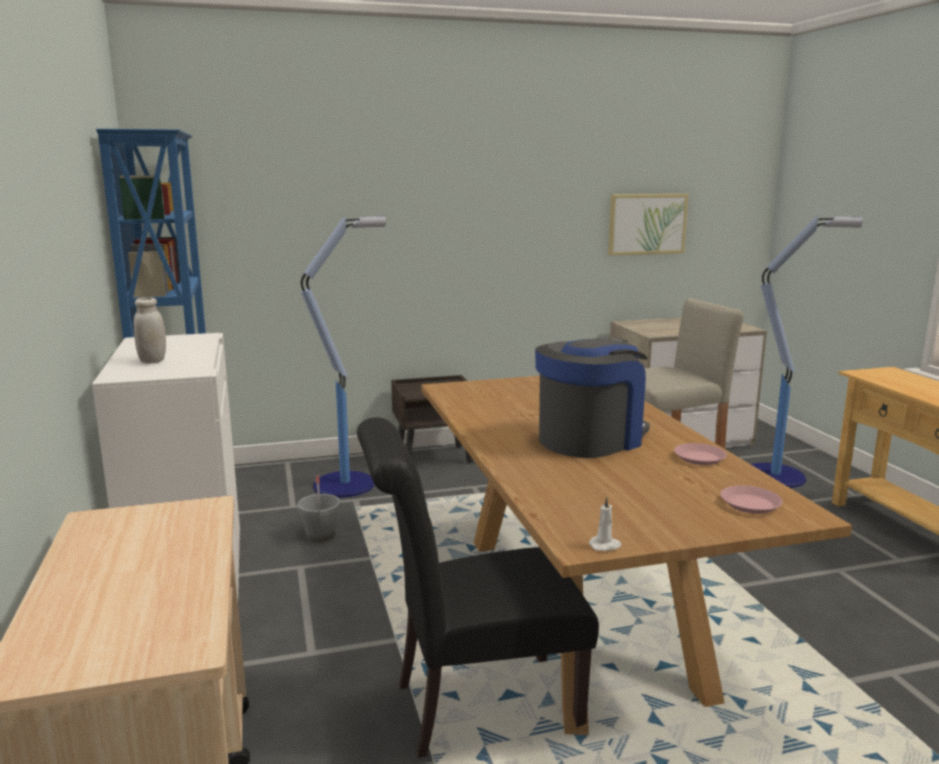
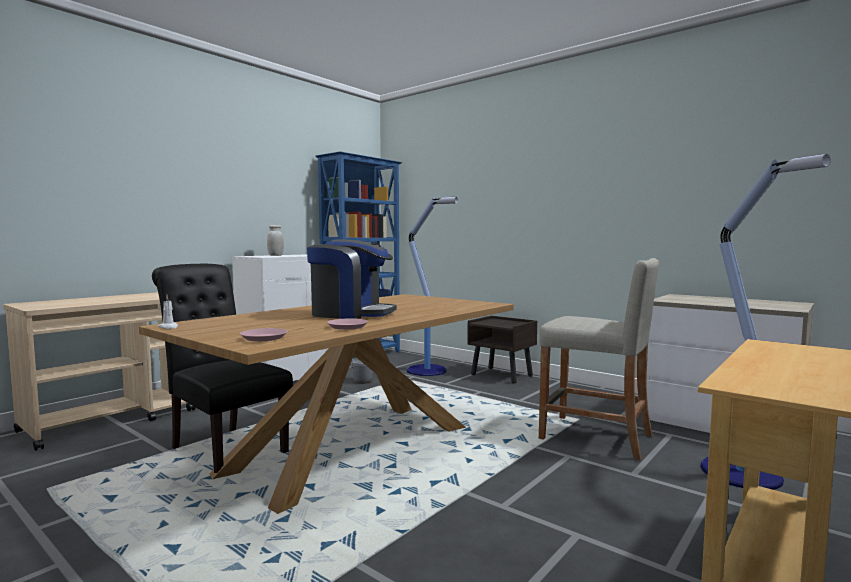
camera: 55 degrees right, 10 degrees down
picture [608,194,689,256] -> none

